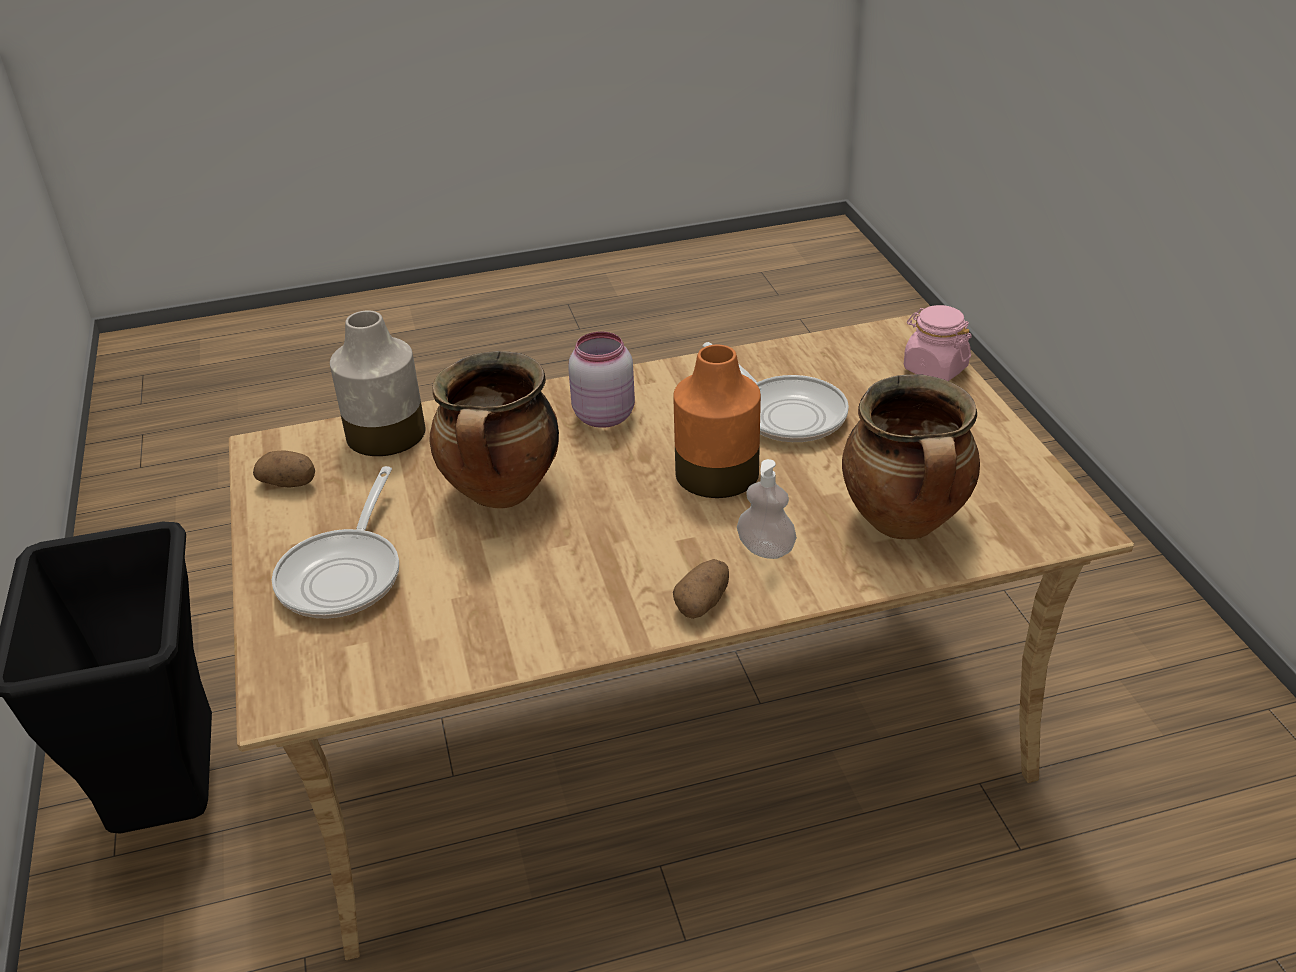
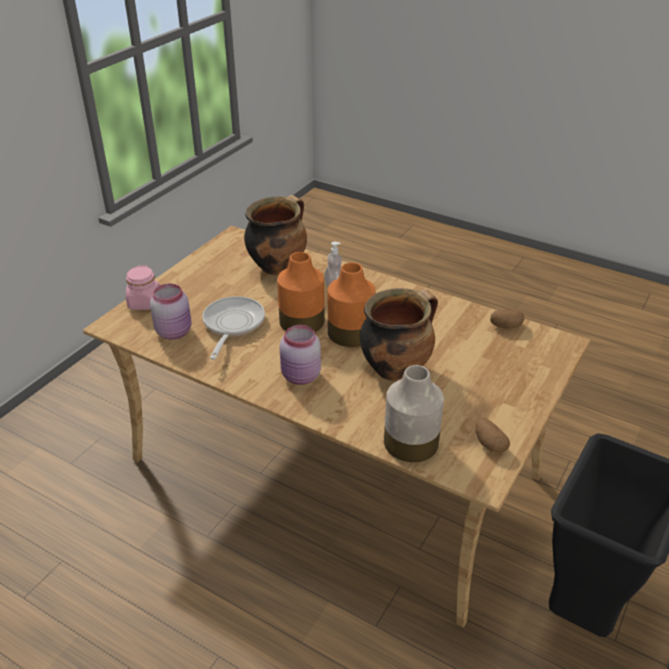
camera: 135 degrees left, 0 degrees up
frying pan [272,466,399,619] -> none
potato [673,559,729,619] -> potato moved to [490,309,524,329]
none -> pink jar [150,284,192,340]
none -> orange vase [328,262,375,347]

